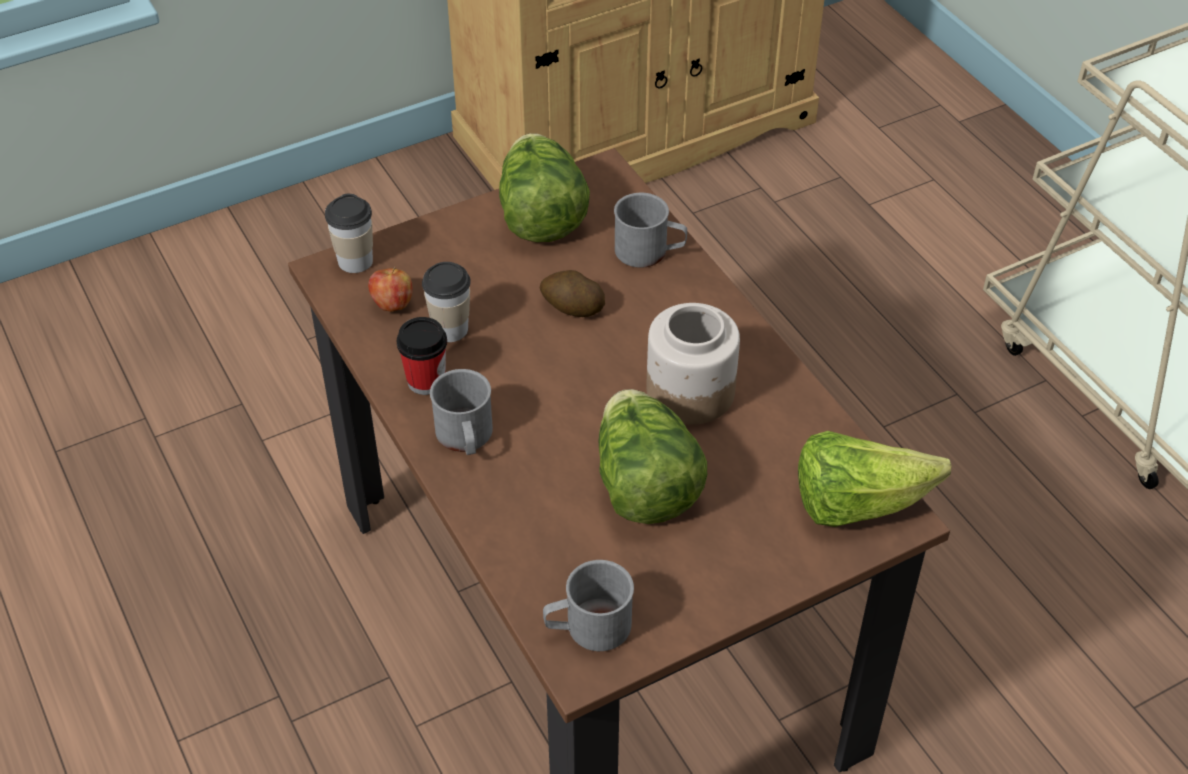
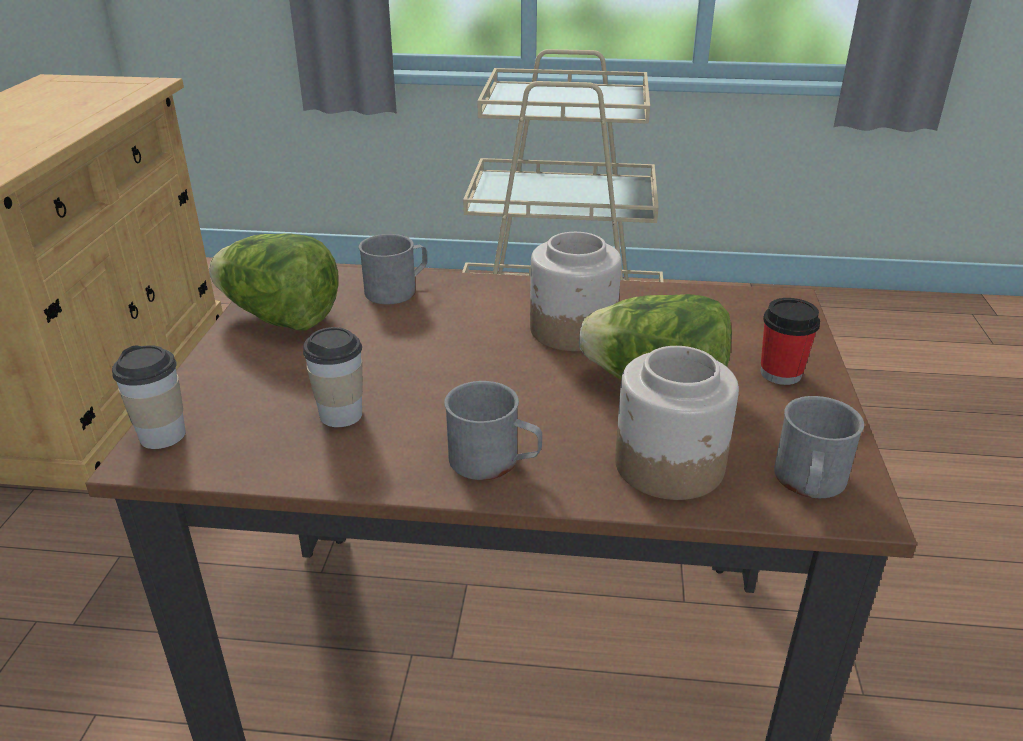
camera: 55 degrees left, 15 degrees down
apple [368,266,413,312] -> none
cup [396,317,447,395] -> cup moved to [760,298,820,385]
potato [540,270,605,317] -> none
lettuce [798,431,951,527] -> none
none -> jar [615,346,739,500]

